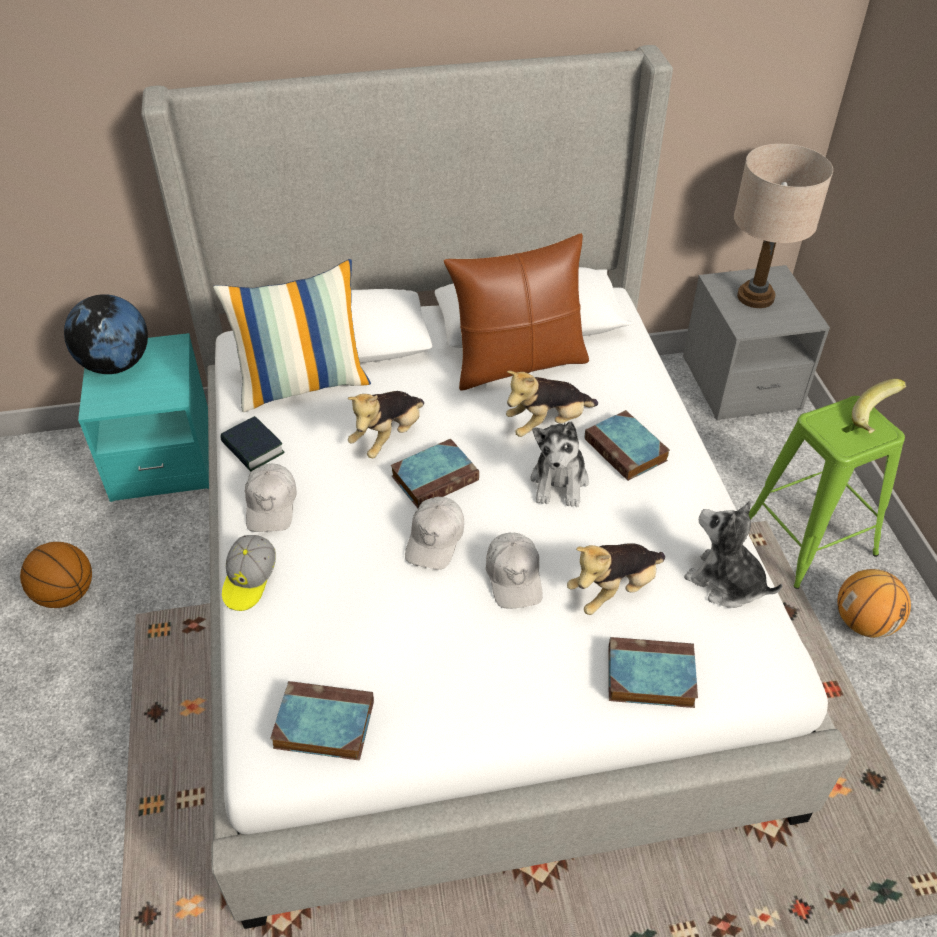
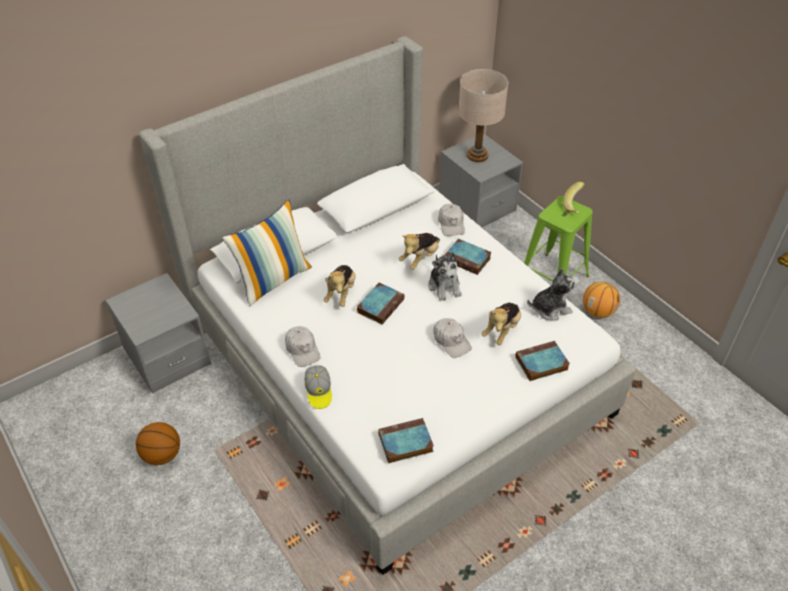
camera: 25 degrees left, 0 degrees up
globe [64,294,148,374] -> none
turquoise nightstand [78,333,209,502] -> grey nightstand [106,273,211,394]
book [220,416,285,471] -> none
white cap [405,497,464,570] -> white cap moved to [438,204,465,236]
brown pillow [444,233,589,391] -> none
plush toy [684,501,783,608] -> plush toy turned 150 degrees clockwise [527,268,579,320]

